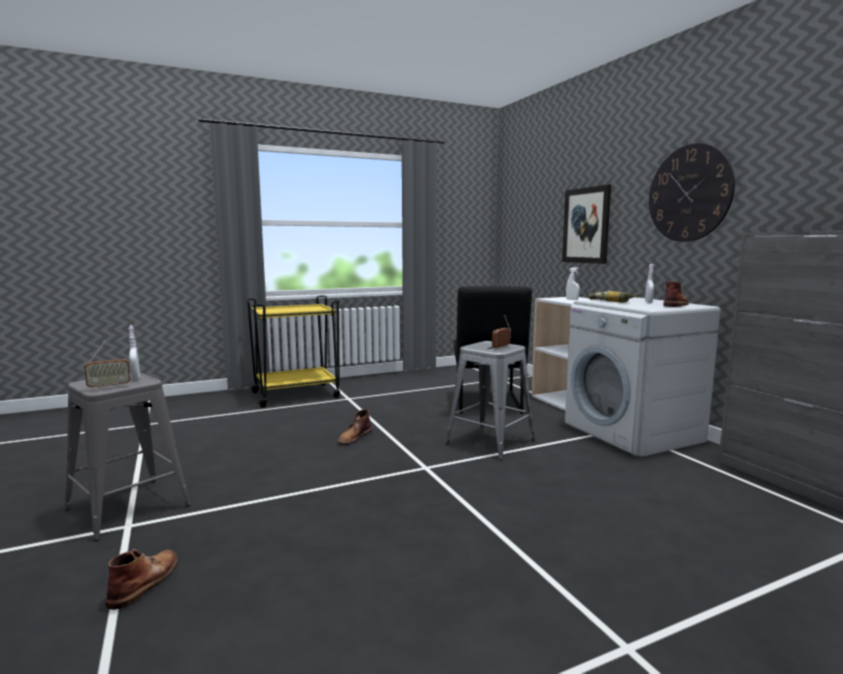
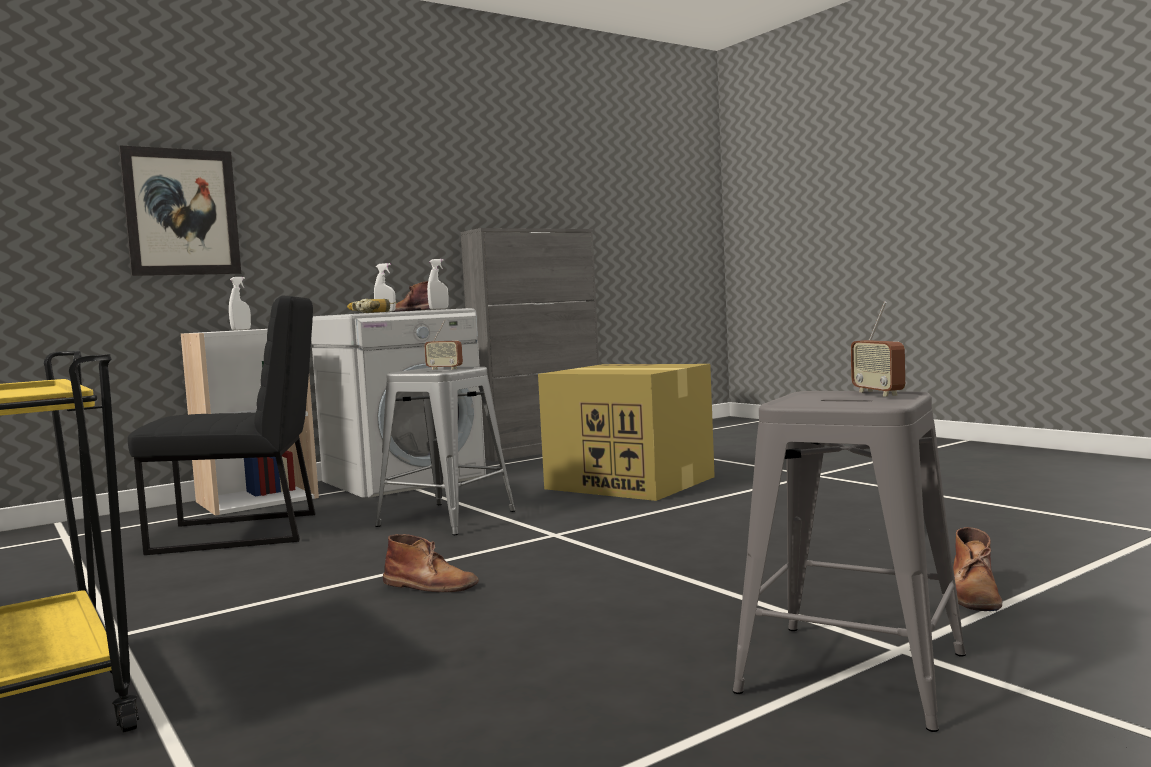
camera: 100 degrees left, 5 degrees down
radio [84,341,130,390] -> radio turned 150 degrees counterclockwise [851,301,905,396]
brown boot [105,549,178,610] -> brown boot turned 75 degrees counterclockwise [953,527,1002,611]
white spray bottle [129,325,140,380] -> white spray bottle moved to [427,259,448,310]
wall clock [649,143,735,242] -> none
none -> cardboard box [538,364,715,501]

